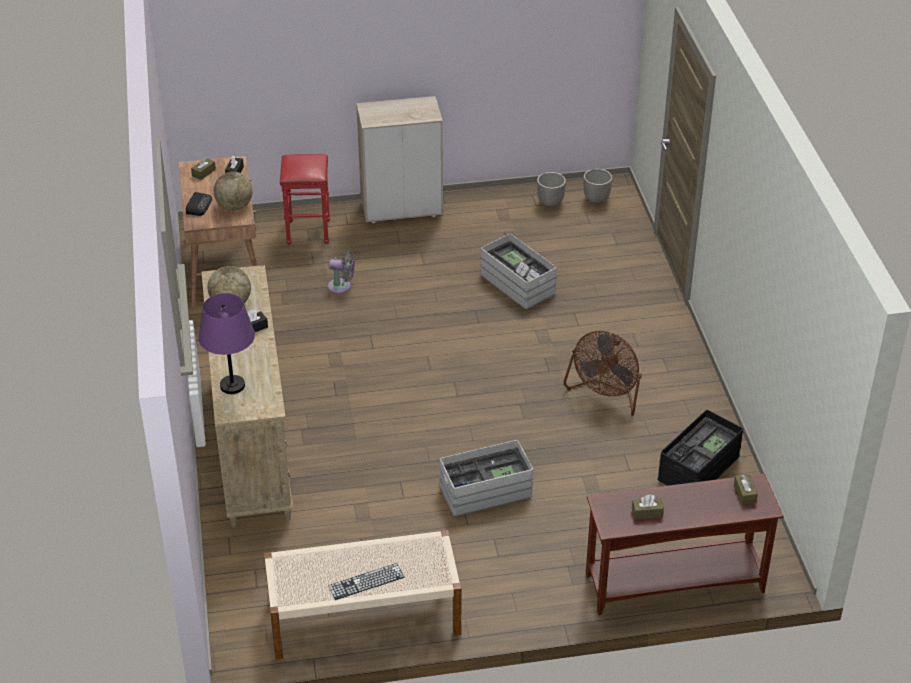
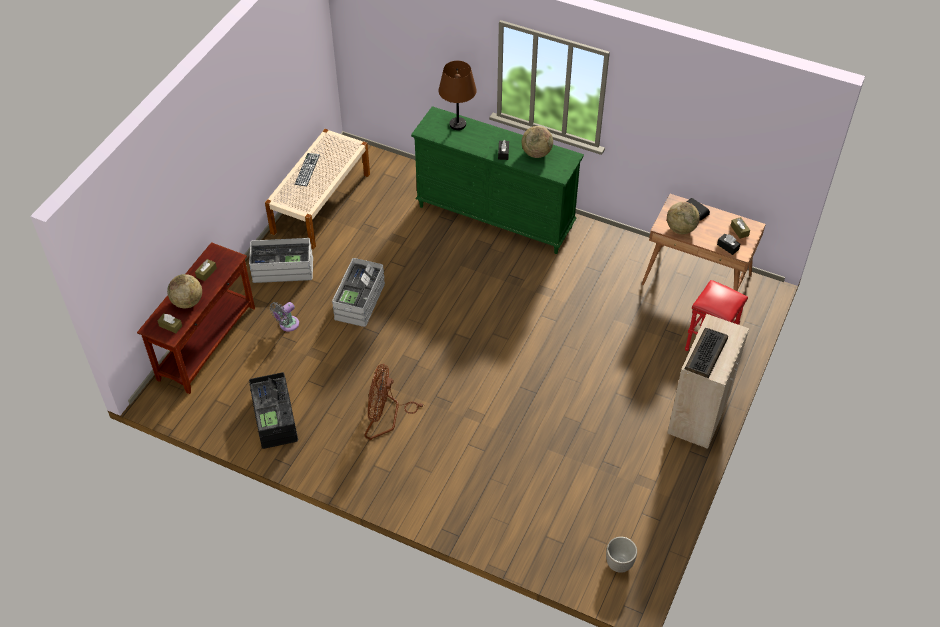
camera: 125 degrees right, 10 degrees up
purple table lamp [199,293,255,394] -> brown table lamp [438,61,477,130]
beige dresser [201,265,294,527] -> green dresser [411,106,584,254]
grey fan [328,250,355,294] -> grey fan moved to [270,302,299,332]
grey storage box [480,234,557,309] -> grey storage box moved to [249,238,313,283]
planter [537,172,566,207] -> none
brown fan [564,331,642,416] -> brown fan turned 60 degrees counterclockwise [365,364,424,441]
none -> globe [167,274,202,308]
none -> keyboard [685,328,728,378]

